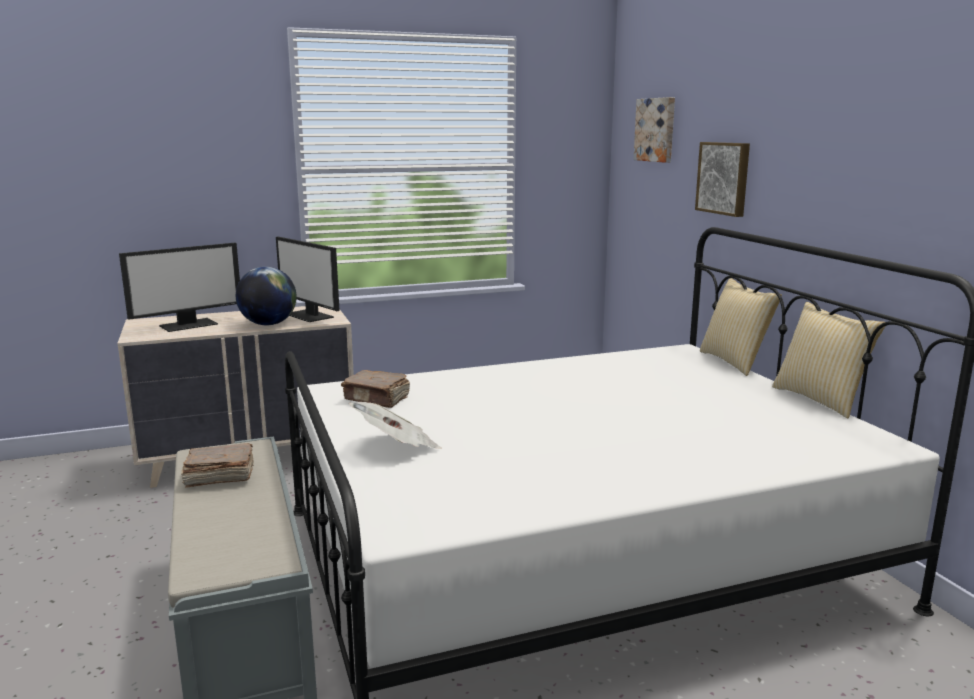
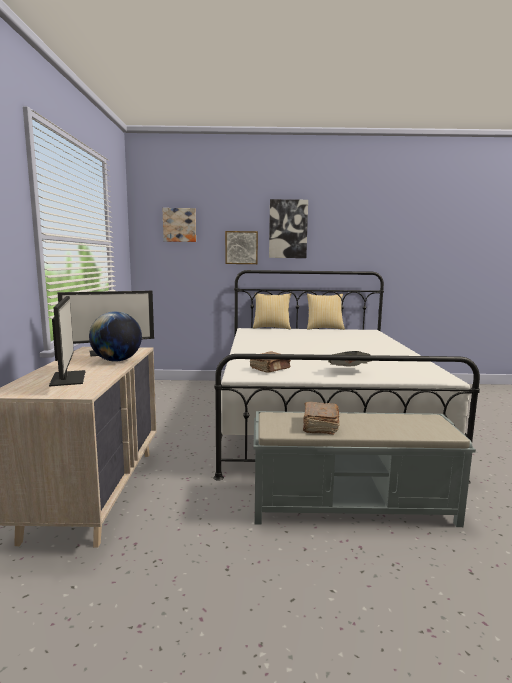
camera: 70 degrees left, 5 degrees down
none -> picture [269,199,308,258]

